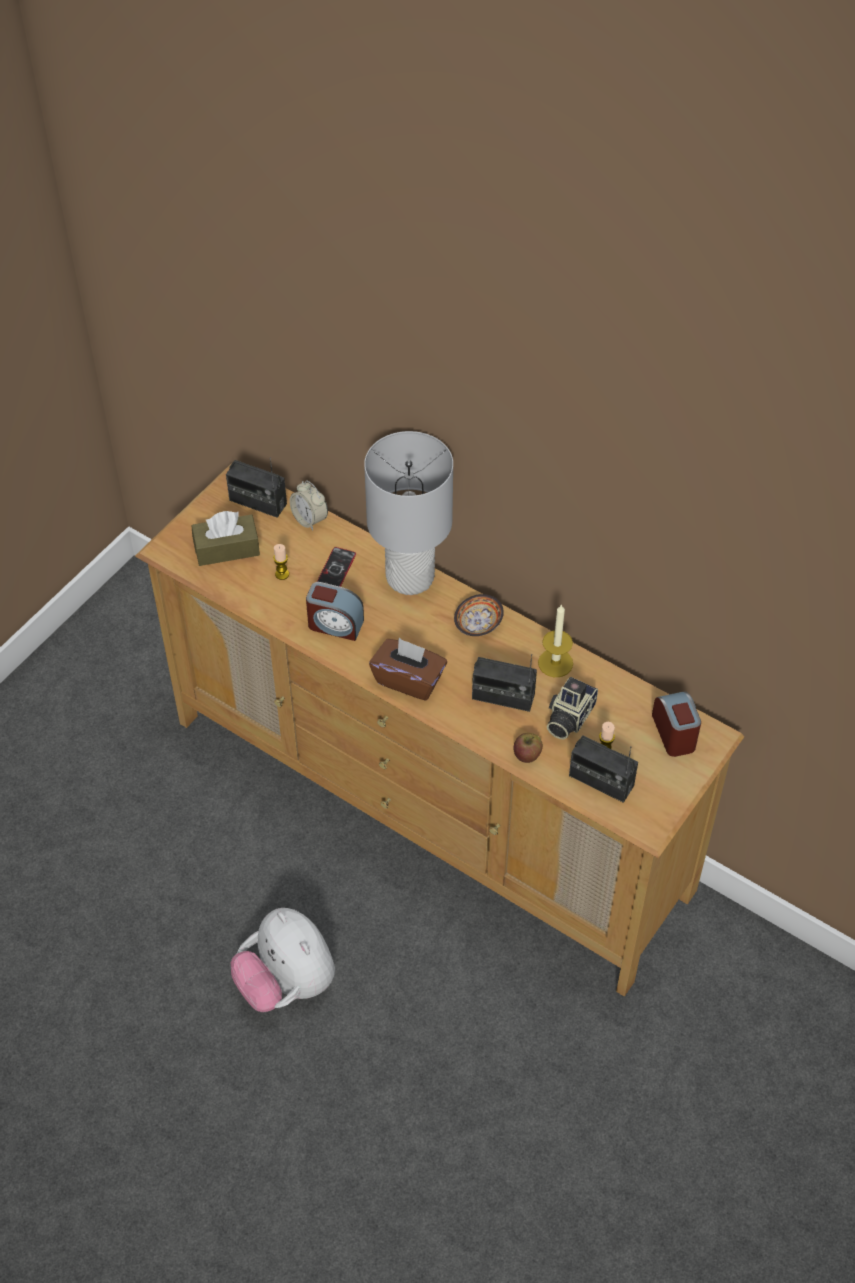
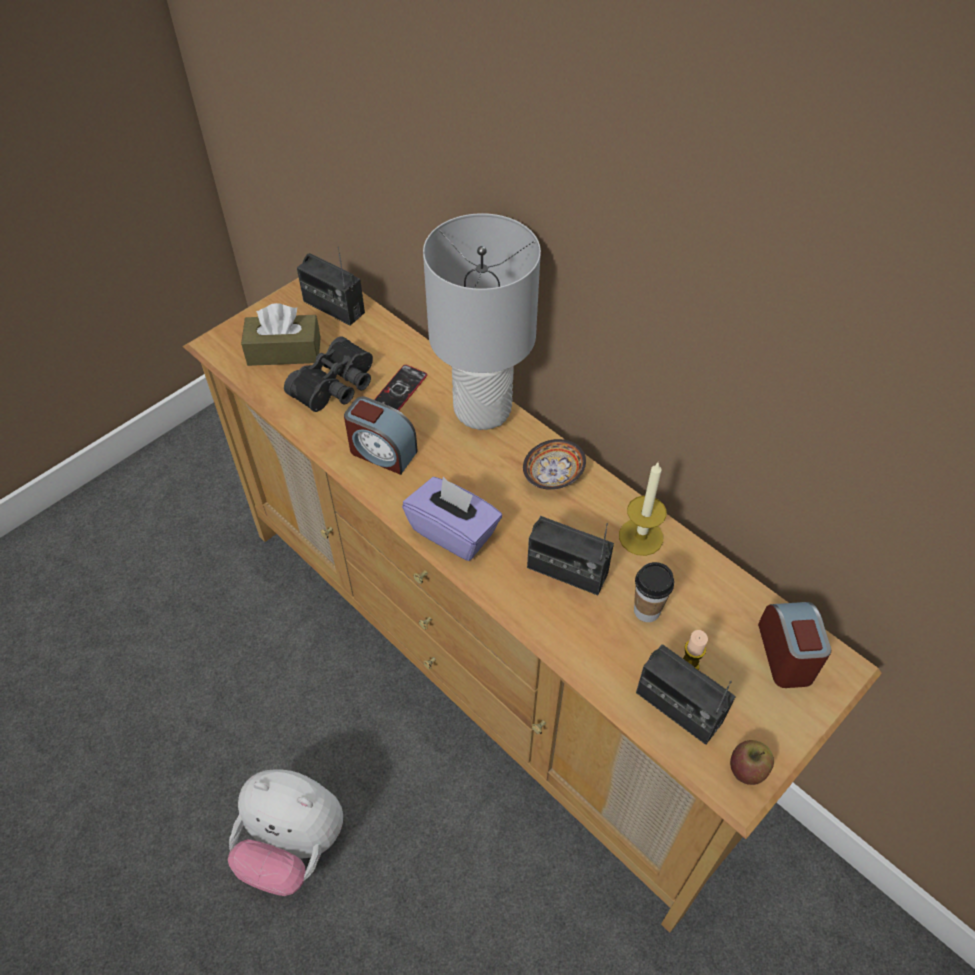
camera: 10 degrees right, 0 degrees up
plush toy [231,908,335,1012] -> plush toy turned 45 degrees counterclockwise [228,769,343,896]
candle [273,544,289,580] -> black binoculars [284,336,373,412]
alarm clock [290,480,328,530] -> none
brown tissue box [369,638,447,700] -> purple tissue box [402,477,502,561]
apple [513,733,543,763] -> apple moved to [730,740,774,785]
camera [547,677,598,740] -> cup [634,562,674,622]

